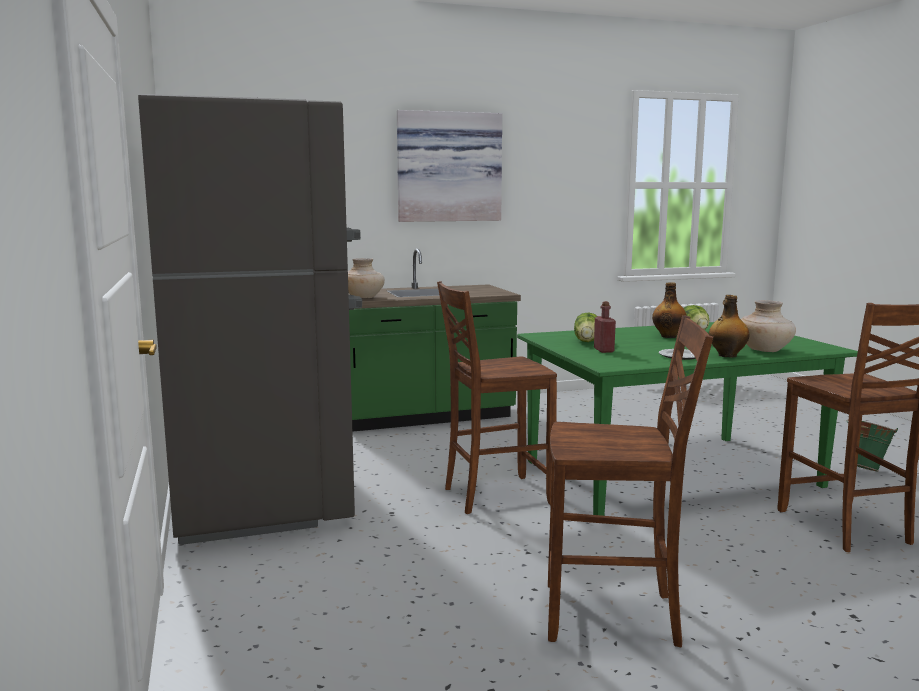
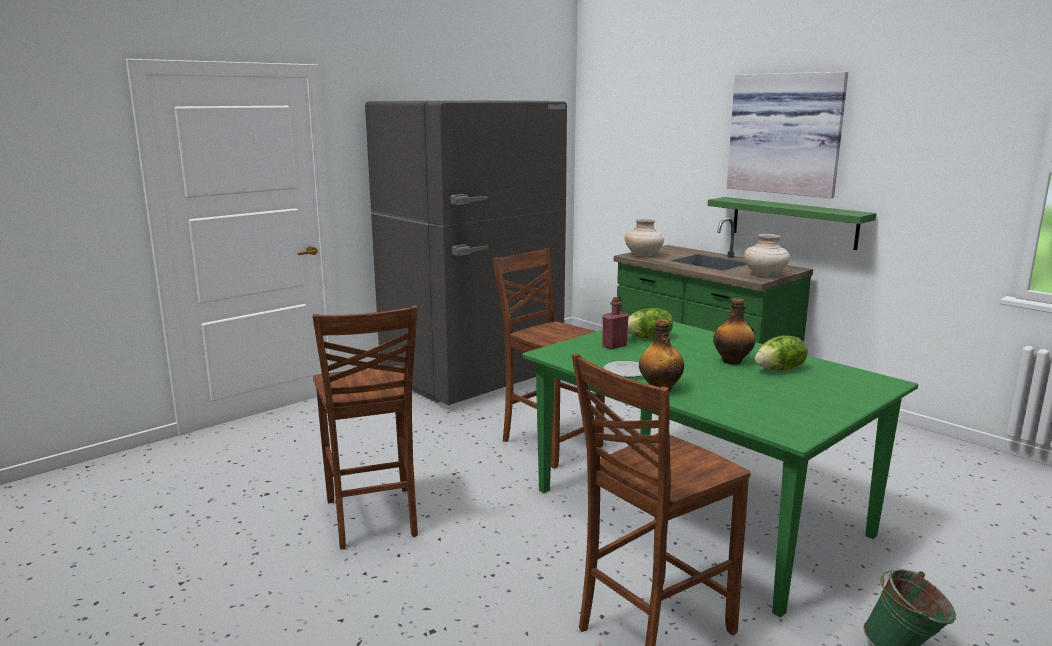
camera: 65 degrees right, 5 degrees up
beige vase [741,300,796,352] -> beige vase moved to [744,234,790,277]
none -> green shelf [707,197,876,250]

